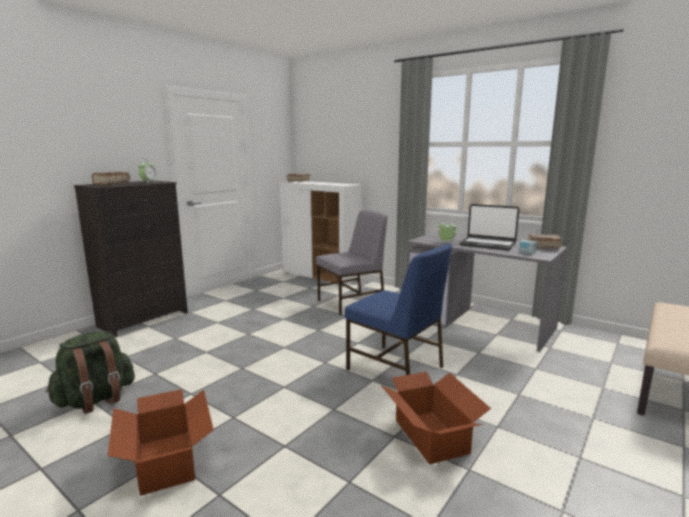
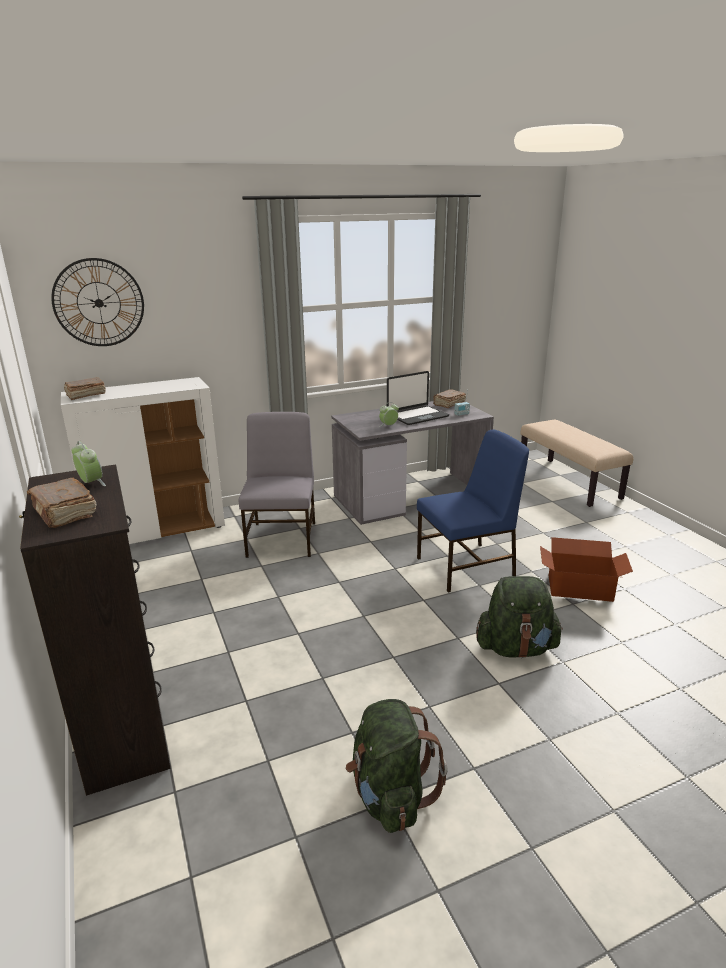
camera: 60 degrees left, 10 degrees up
cardboard box [108,389,214,496] -> none
none -> wall clock [51,258,144,346]
none -> green backpack [476,576,563,658]

